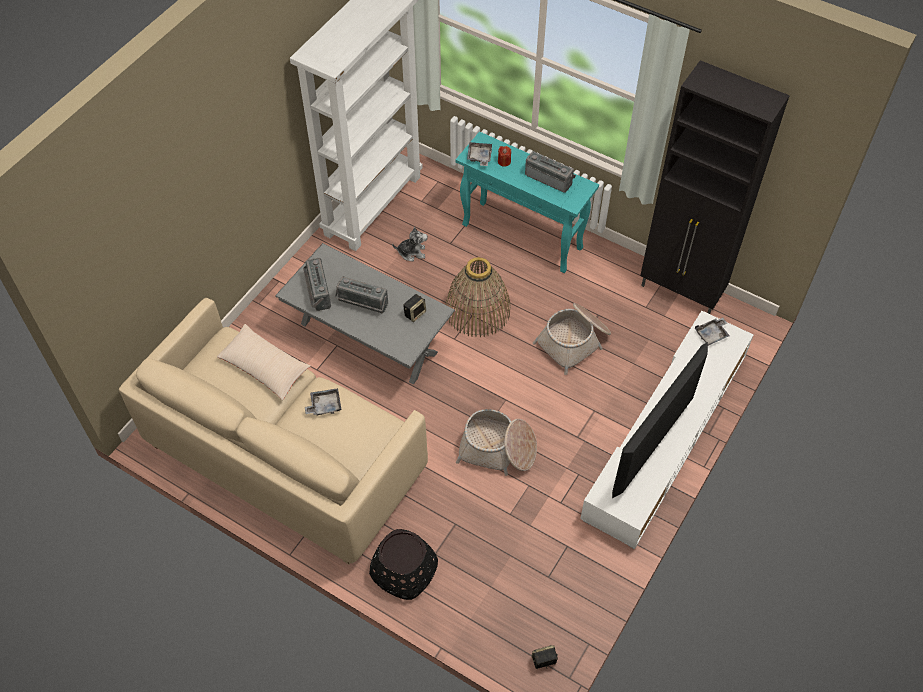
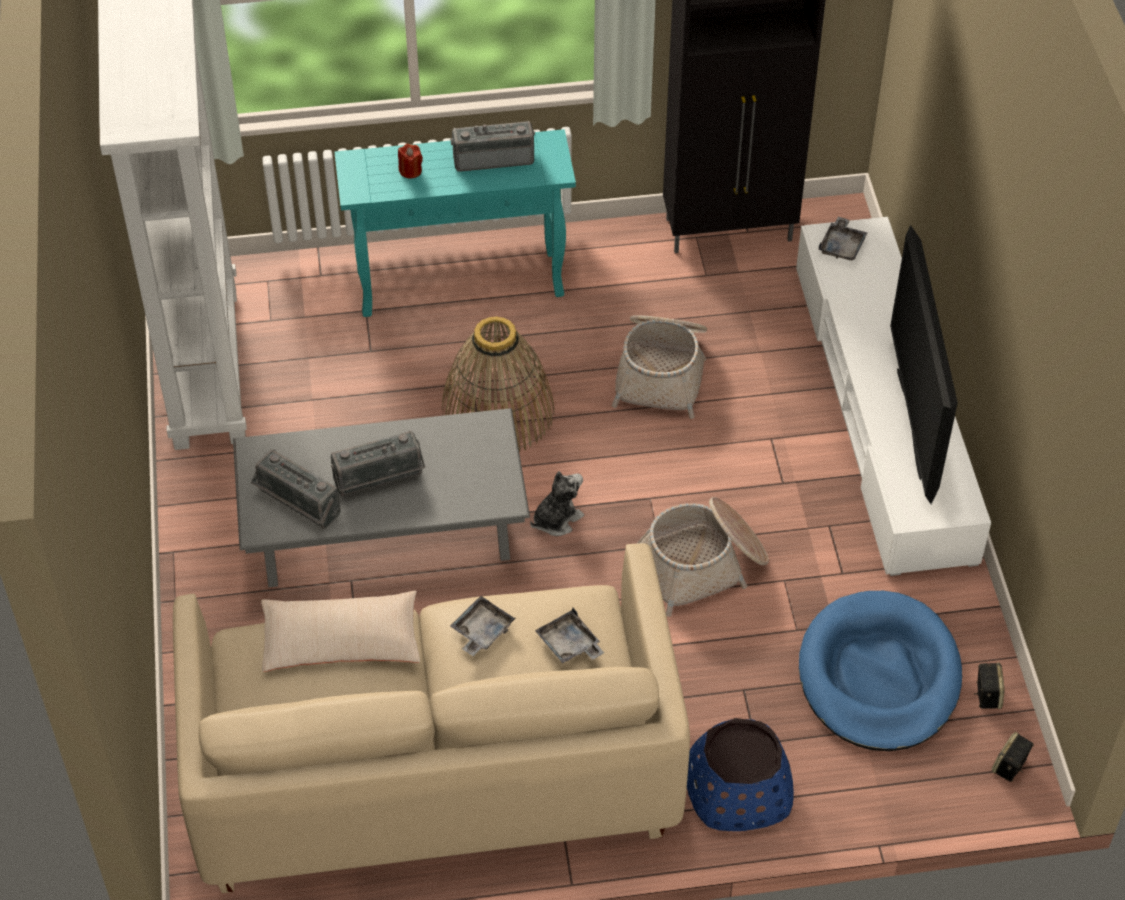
camera: 40 degrees left, 5 degrees down
black planter [369,529,438,600] -> blue planter [687,718,794,831]
plush toy [392,227,428,261] -> plush toy moved to [530,471,584,536]
speaker [403,294,426,322] -> speaker moved to [974,663,1005,709]
grey tray [467,142,492,166] -> grey tray moved to [535,608,604,663]
none -> blue dog bed [799,591,962,751]

